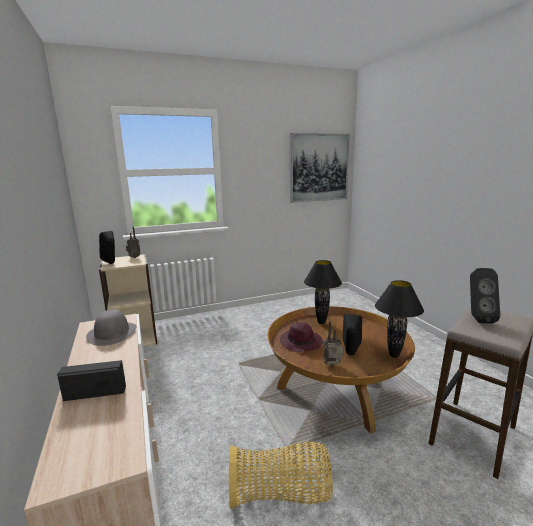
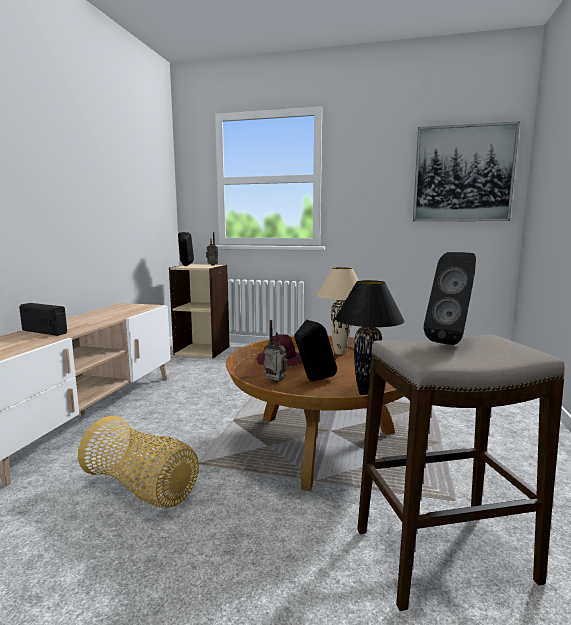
camera: 35 degrees right, 5 degrees down
grey hat [86,309,136,346] -> none
black table lamp [304,260,342,324] -> beige table lamp [316,267,359,355]

